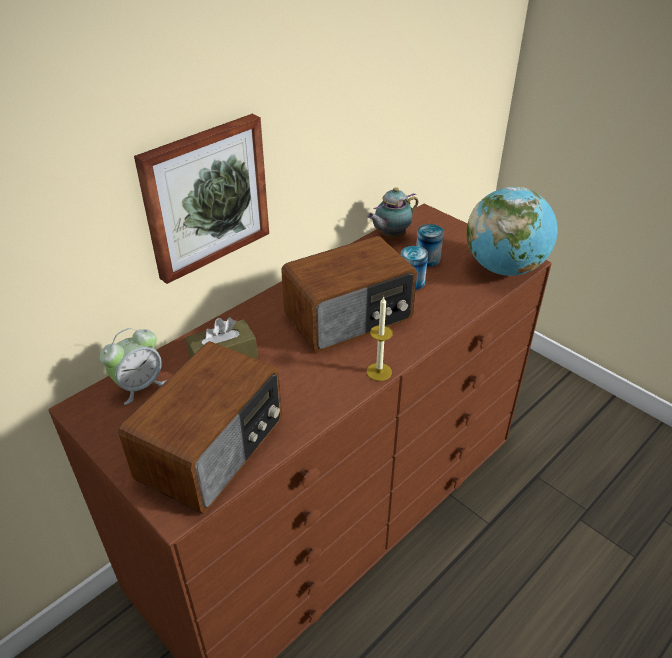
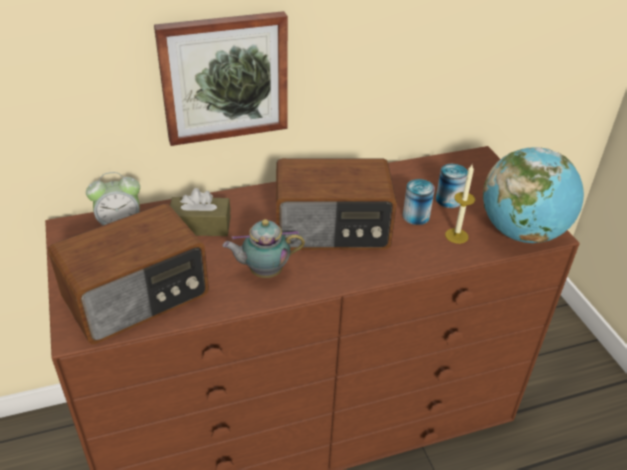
camera: 25 degrees right, 0 degrees up
teapot [367,187,418,237] -> teapot moved to [223,219,305,278]
candle [367,296,393,381] -> candle moved to [445,165,475,244]

